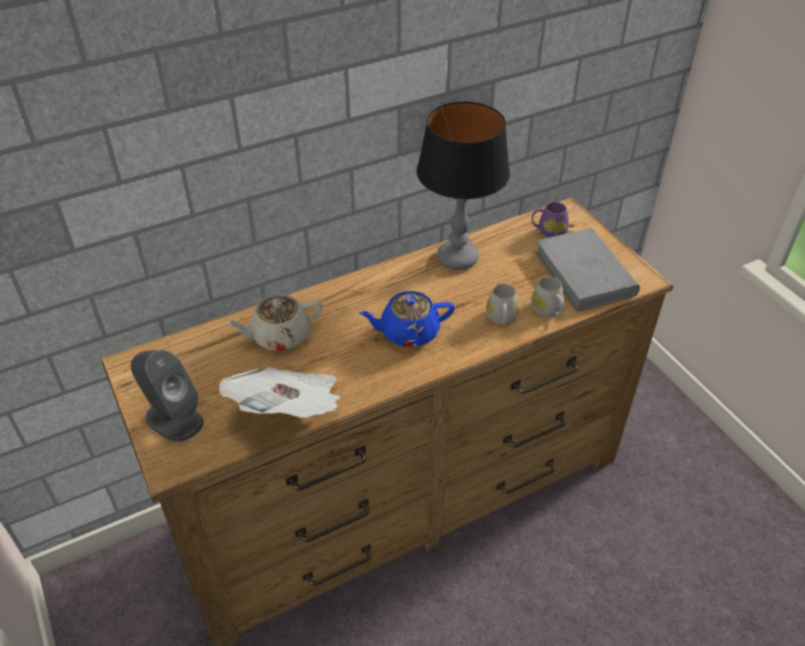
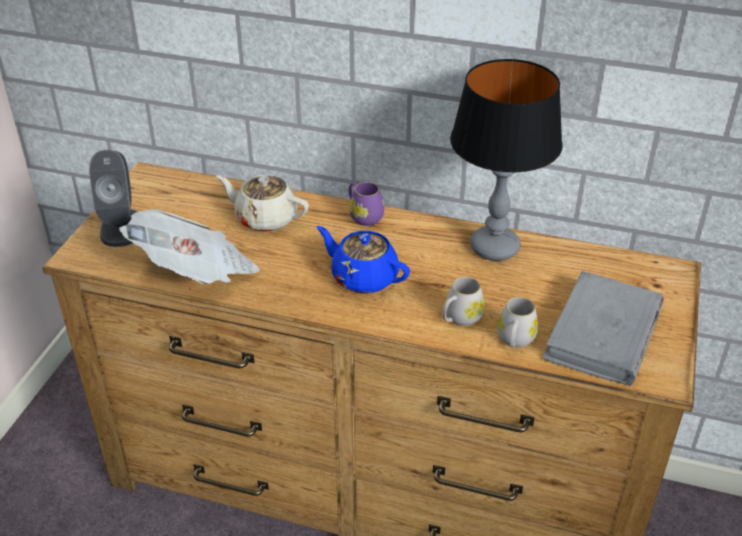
camera: 45 degrees right, 5 degrees down
purple mug [532,202,569,238] -> purple mug moved to [349,182,384,226]

